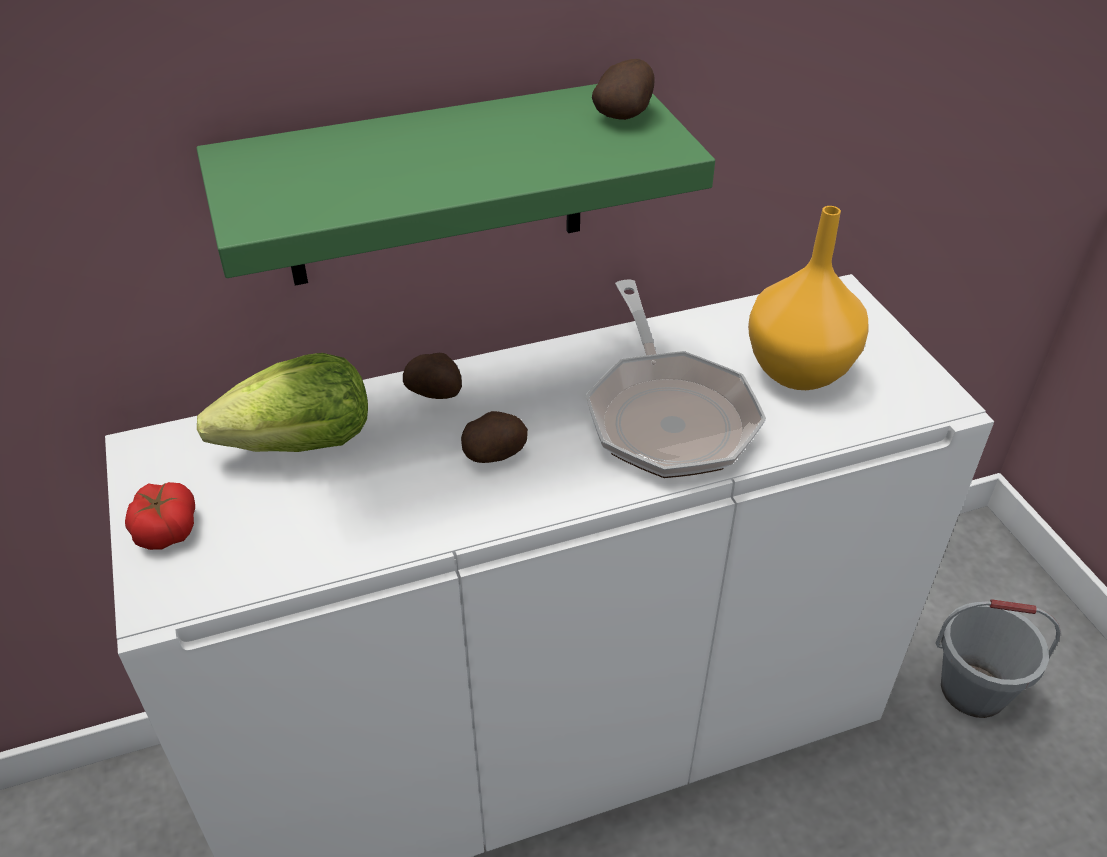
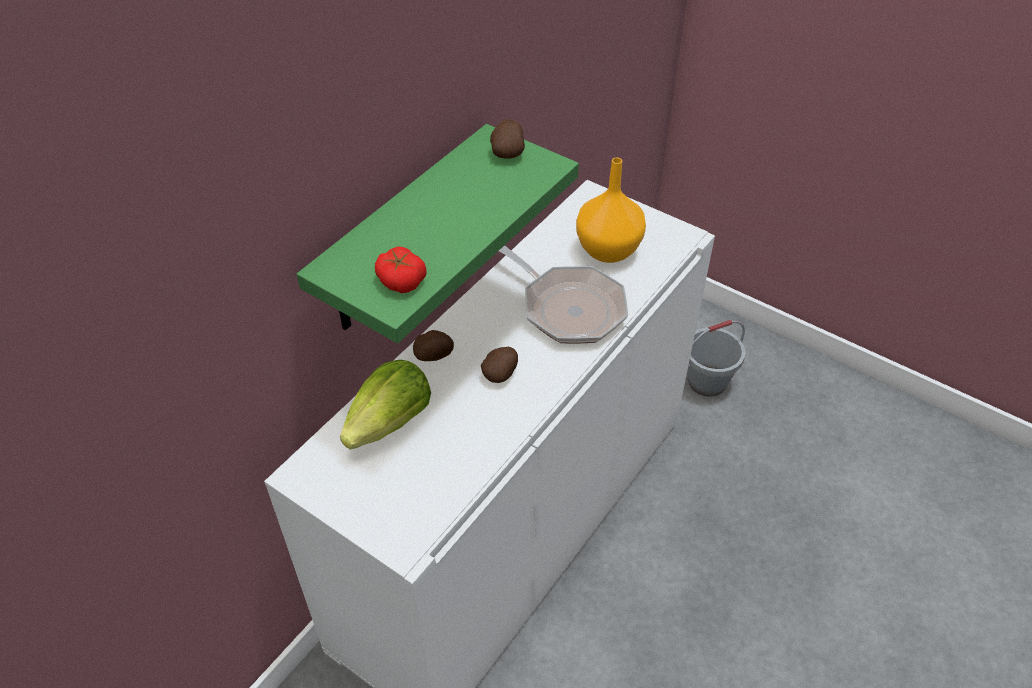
camera: 35 degrees left, 5 degrees up
tomato [125,482,195,550] -> tomato moved to [375,246,427,293]

